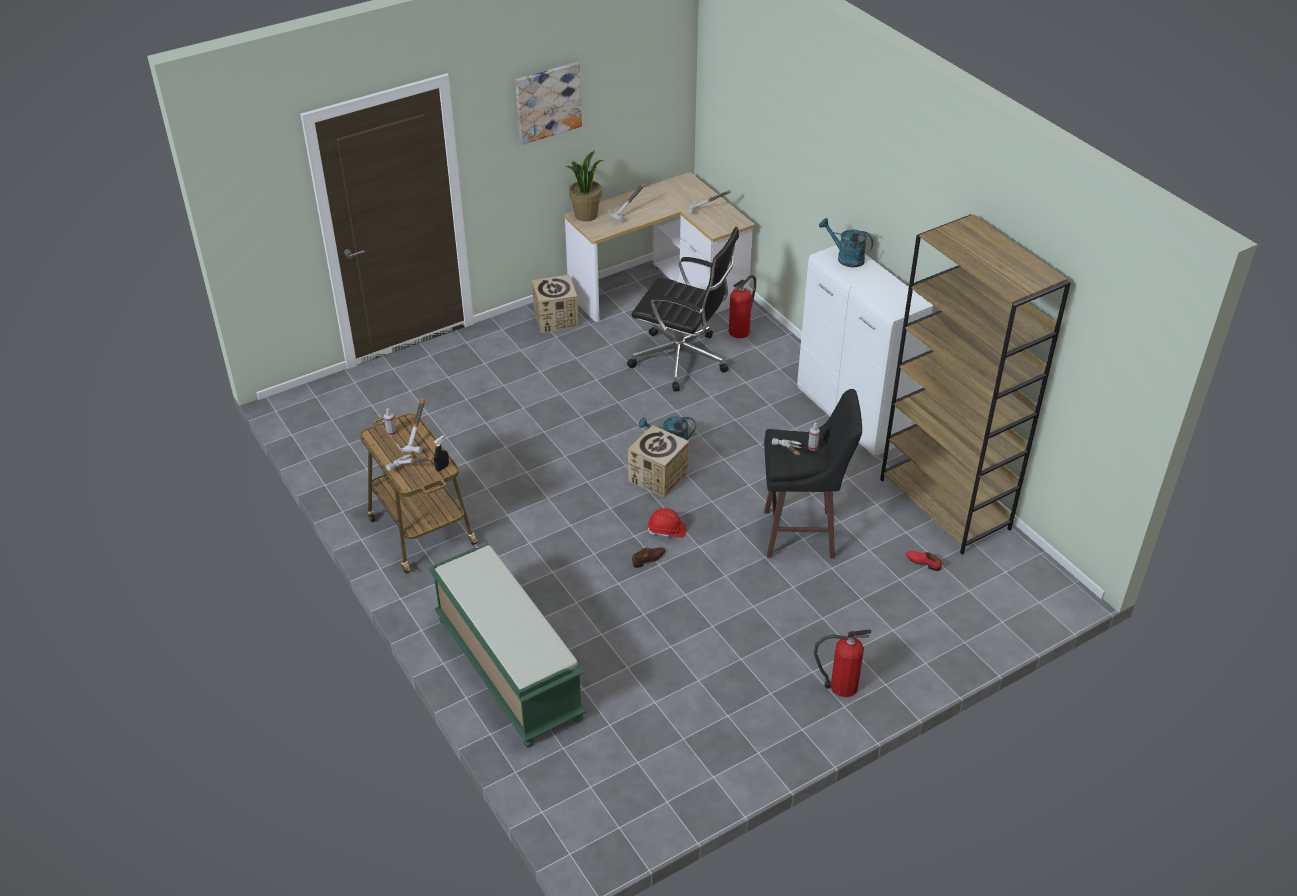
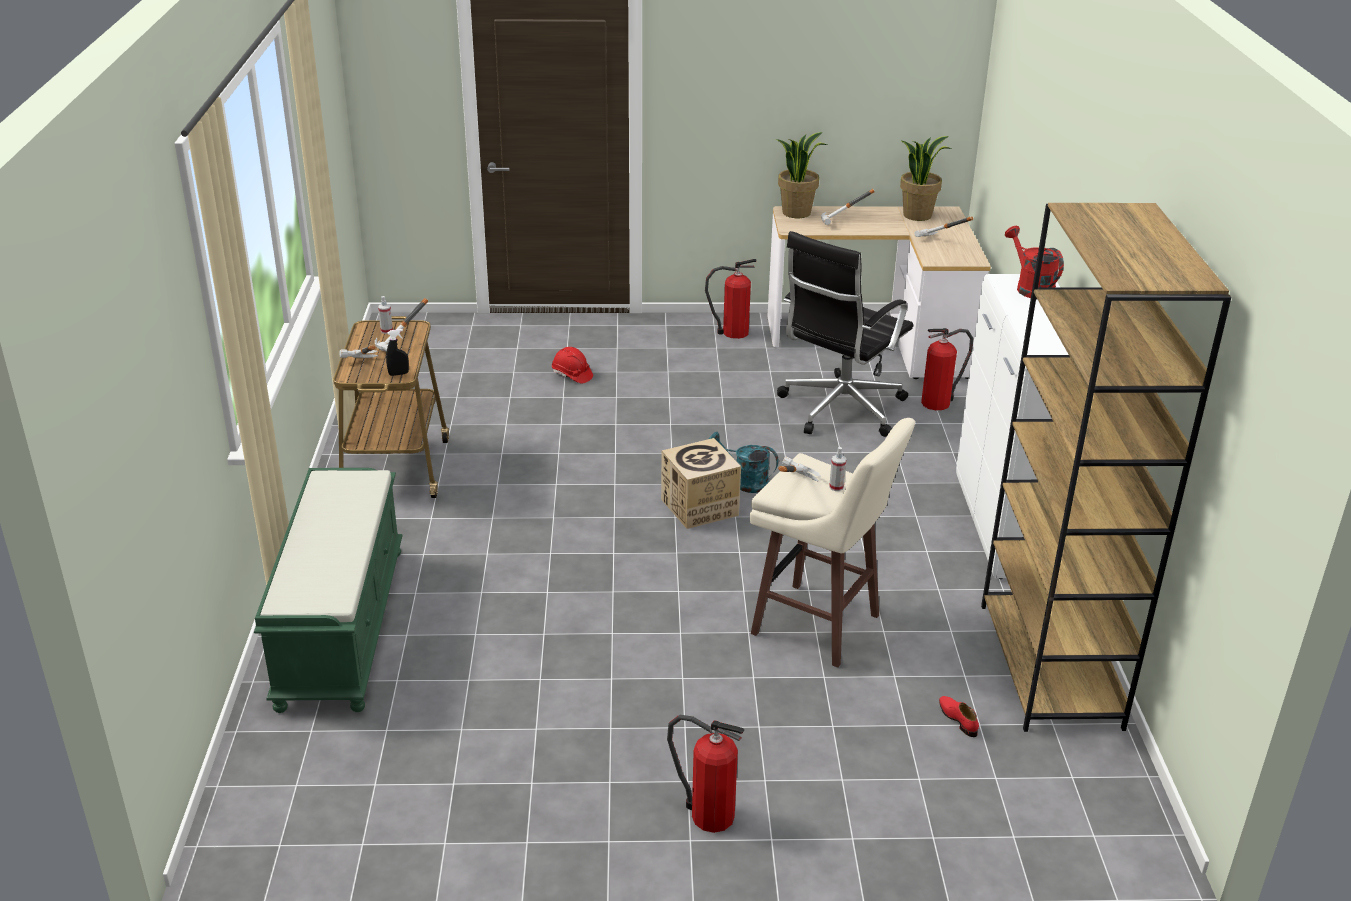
camera: 30 degrees right, 10 degrees down
picture [516,62,582,145] -> none
cardboard box [532,275,578,333] -> fire extinguisher [705,259,756,339]
black office chair [627,227,739,391] -> black office chair turned 75 degrees clockwise [777,231,913,437]
brown shoe [632,547,666,568] -> none
red hard hat [647,508,686,538] -> red hard hat moved to [552,347,593,383]
black stool [764,389,862,559] -> beige stool [750,418,915,668]
turquoise watering can [819,218,873,268] -> red watering can [1005,226,1064,300]
none -> potted plant [900,136,951,221]

